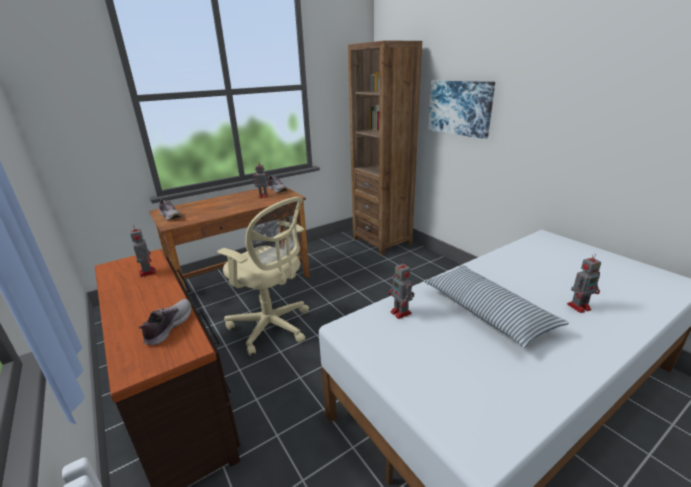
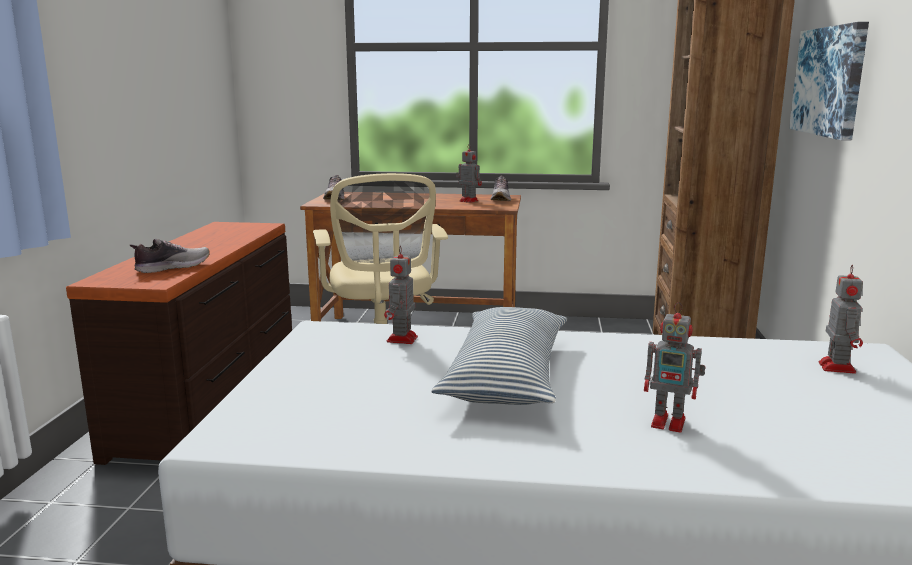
camera: 40 degrees right, 10 degrees down
toy robot [130,225,156,277] -> toy robot moved to [818,265,863,374]

